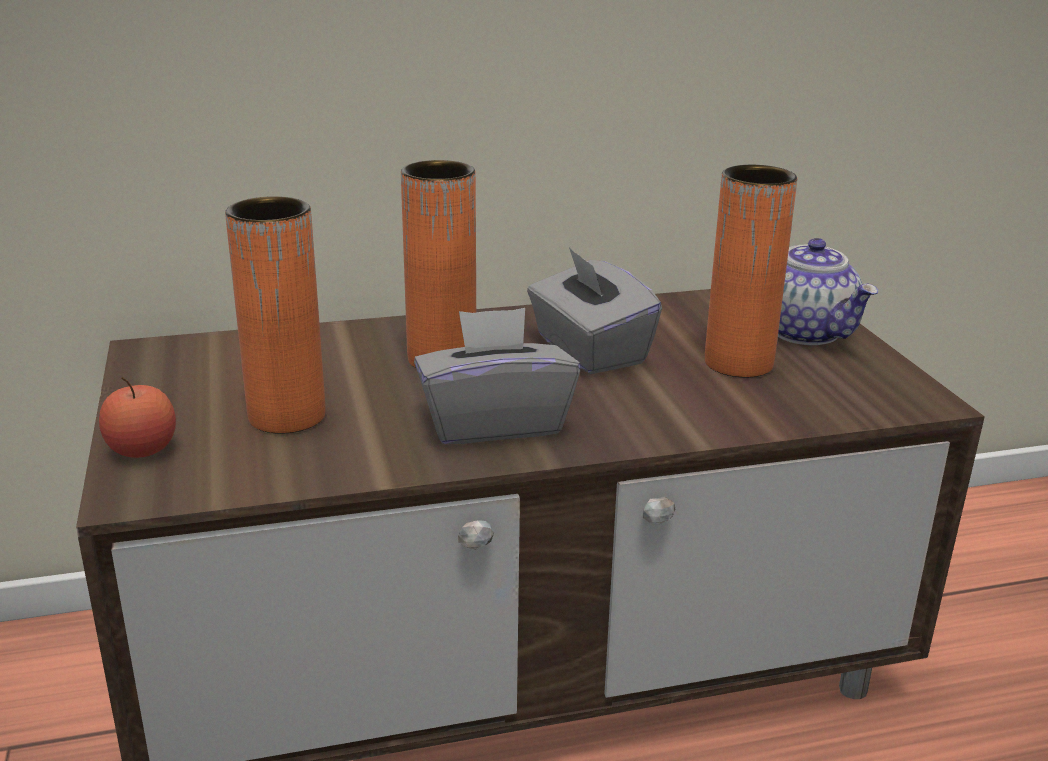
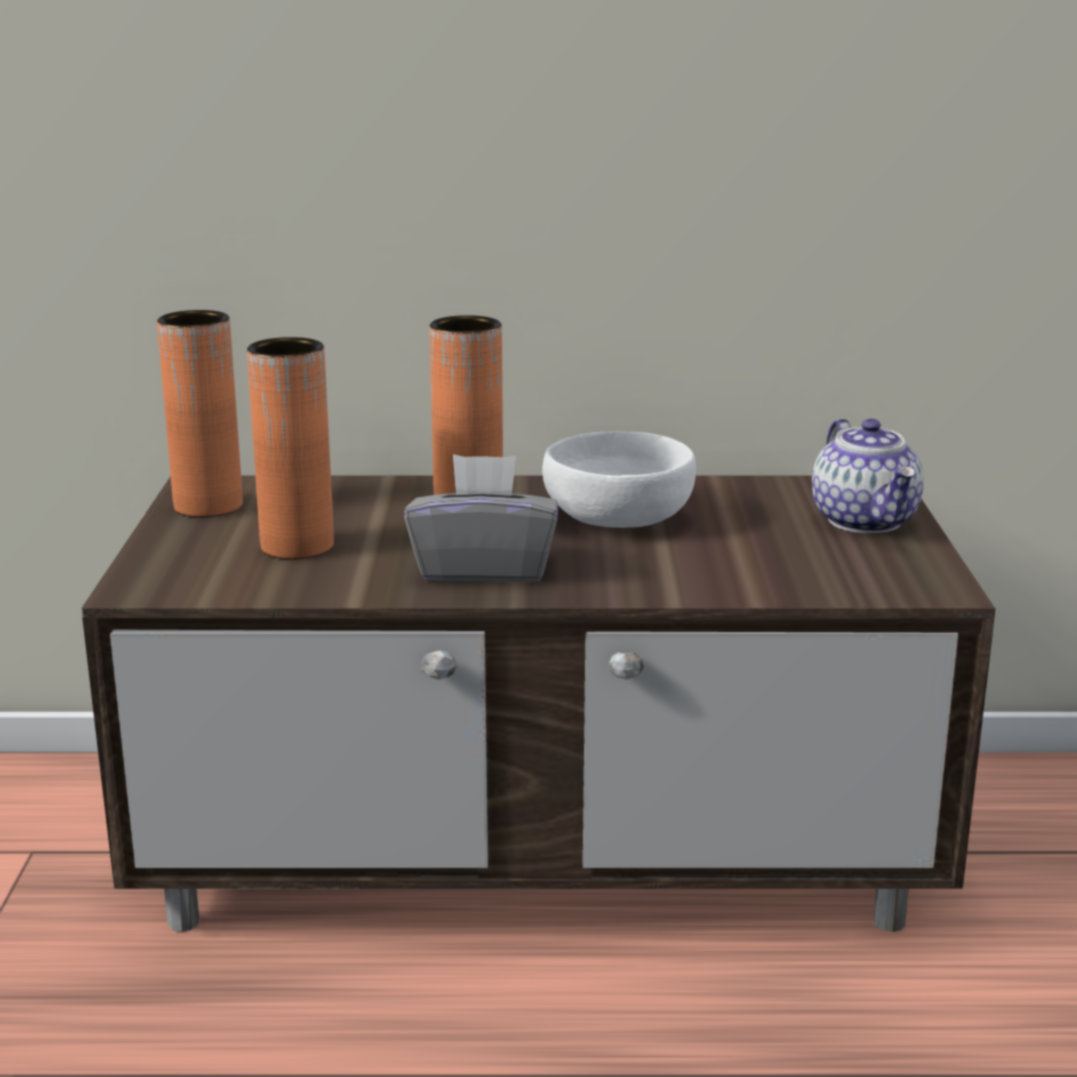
camera: 15 degrees right, 5 degrees down
apple [99,377,176,458] -> none
grey tissue box [527,247,662,374] -> white bowl [543,431,696,528]
orange vase [705,165,797,378] -> orange vase moved to [157,310,243,517]

